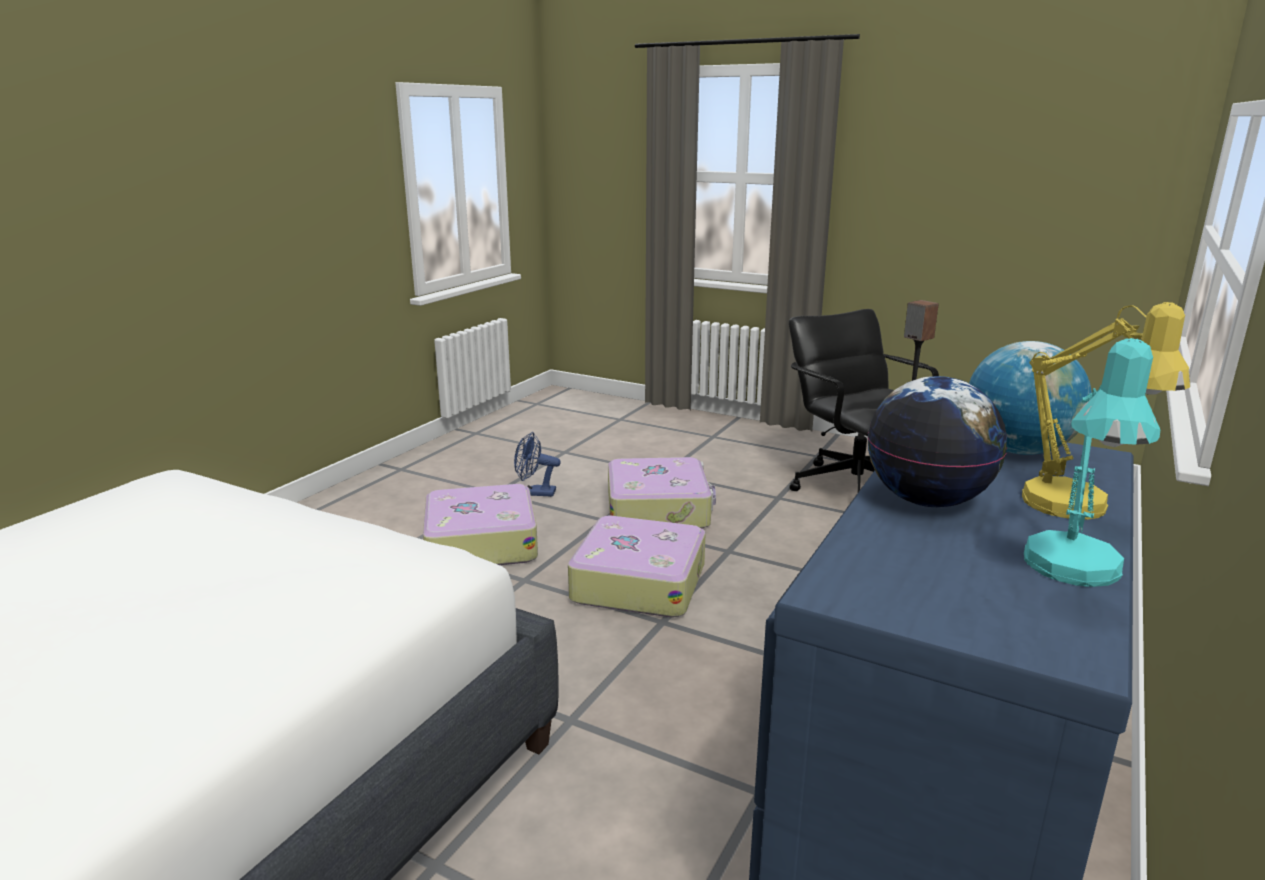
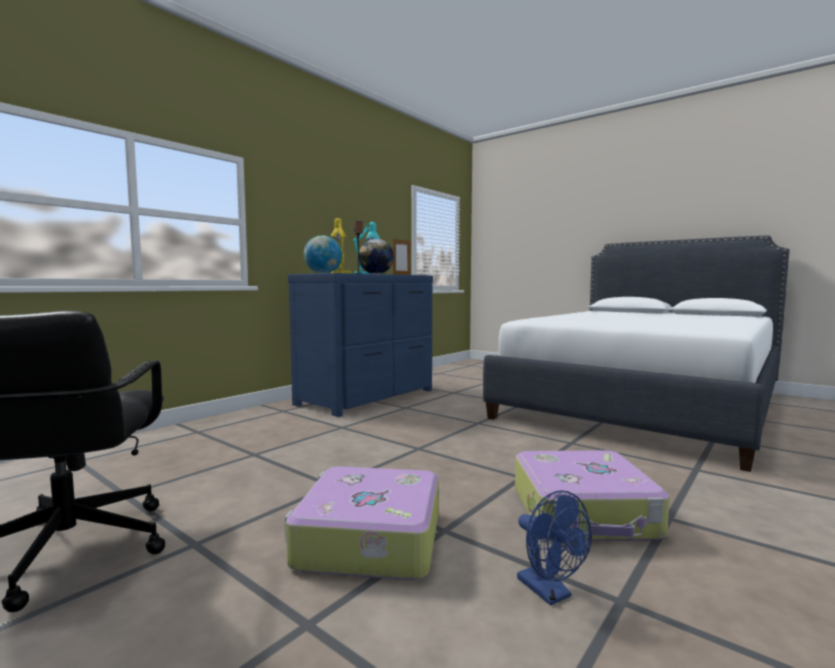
camera: 170 degrees left, 15 degrees down
blue fan [514,432,561,497] -> blue fan turned 45 degrees clockwise [517,490,592,606]
suitcase [568,516,706,617] -> none
none -> picture frame [393,239,410,275]

